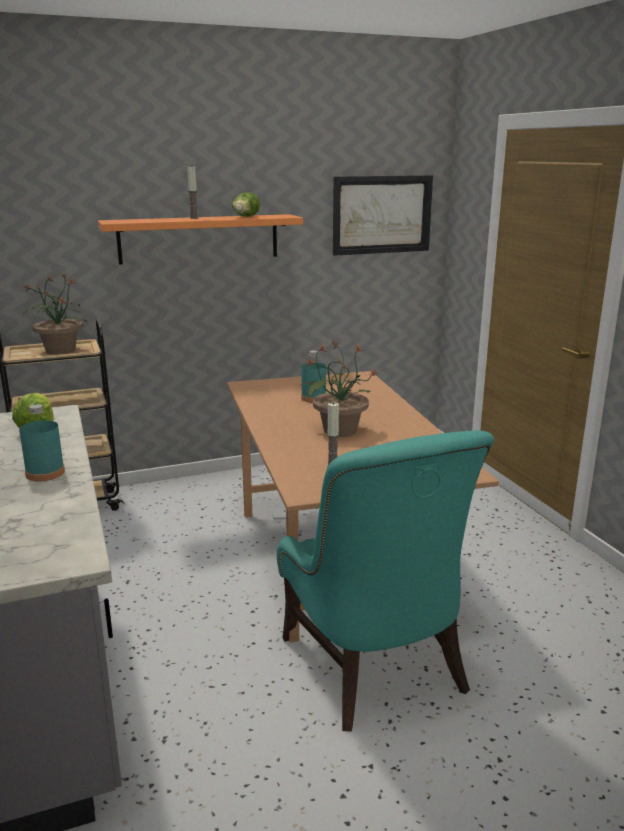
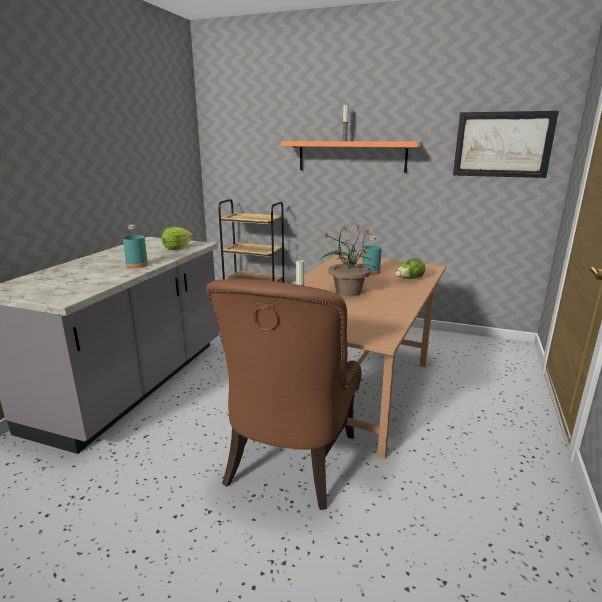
camera: 40 degrees right, 0 degrees up
potted plant [22,274,87,355] -> none
lettuce [232,192,260,217] -> lettuce moved to [395,258,425,279]
turquoise chair [277,430,494,732] -> brown chair [206,279,362,510]

